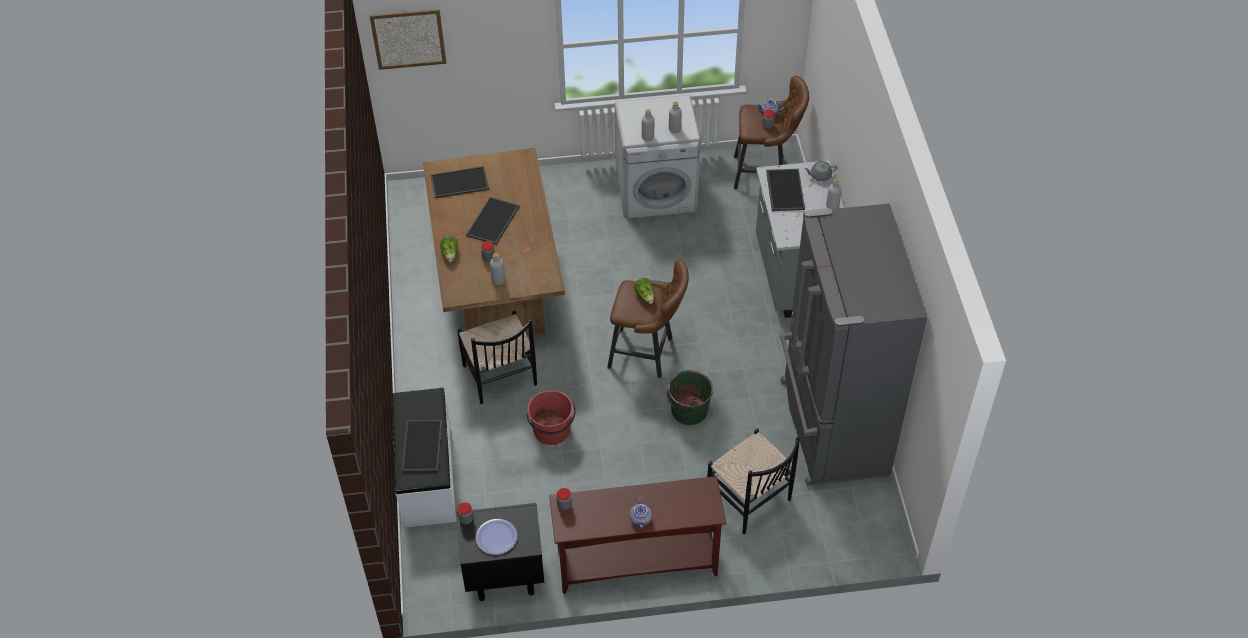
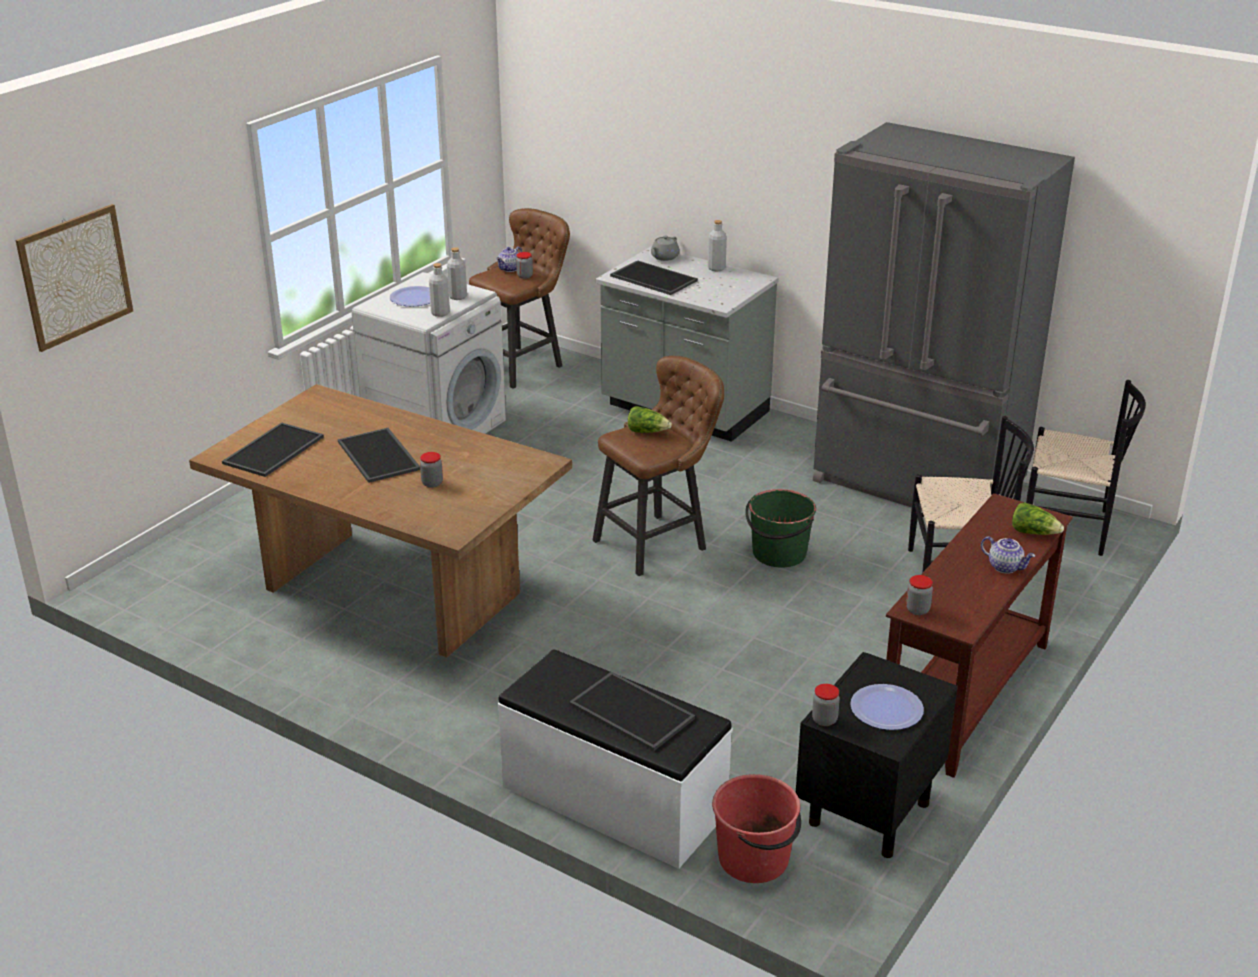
camera: 50 degrees left, 20 degrees down
lettuce [440,235,458,262] -> lettuce moved to [1012,502,1064,535]
black chair [458,311,537,404] -> black chair moved to [1026,380,1146,556]
grey bottle [490,253,505,285] -> none
red bucket [527,390,576,445] -> red bucket moved to [712,774,801,883]
none -> plate [390,286,430,307]

